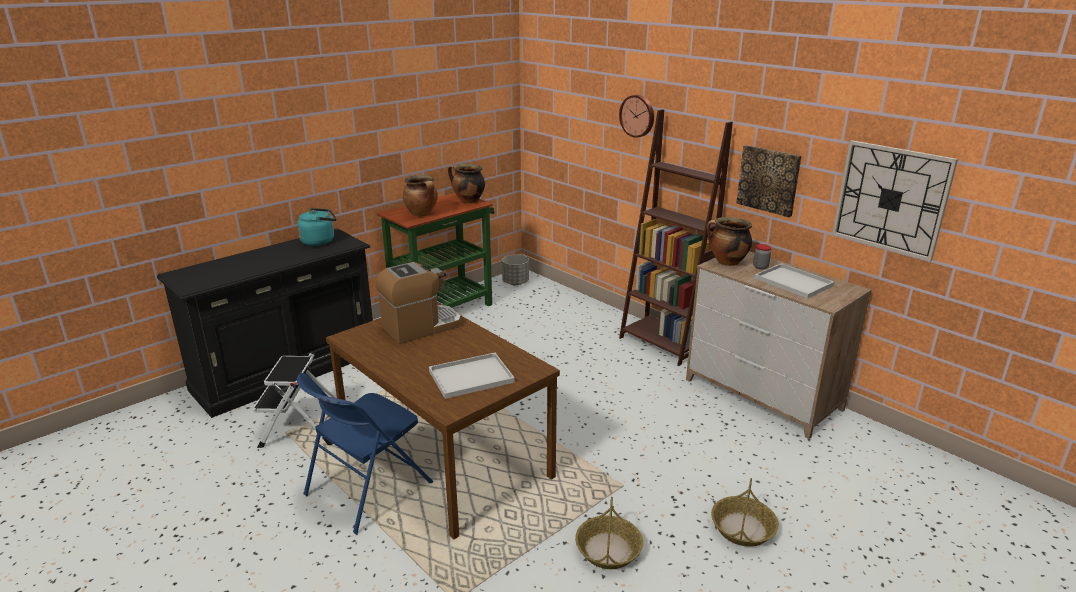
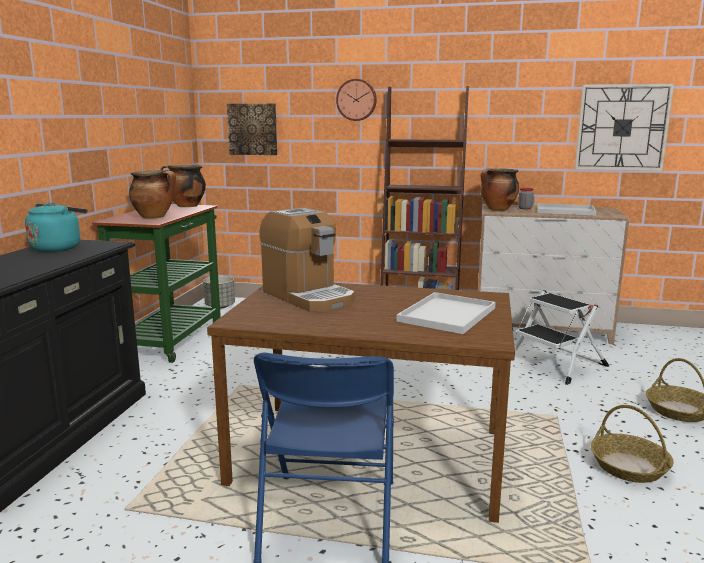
camera: 35 degrees left, 10 degrees down
step ladder [253,351,337,448] -> step ladder moved to [514,290,609,385]
coffee machine [376,262,461,344] -> coffee machine turned 120 degrees clockwise [259,208,355,312]
picture [736,145,801,217] -> picture moved to [227,104,277,155]

